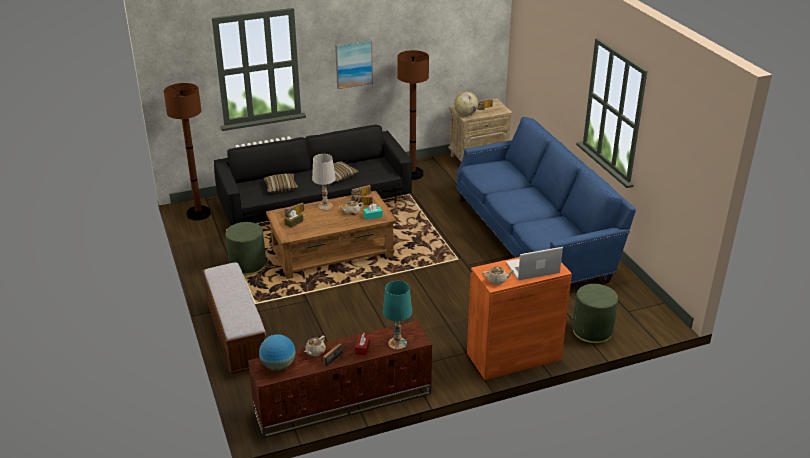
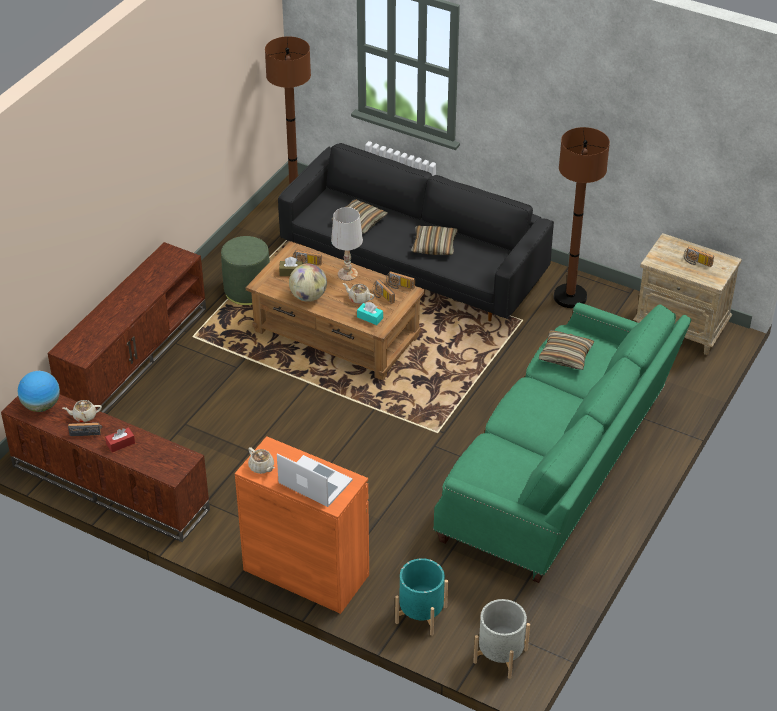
camera: 50 degrees right, 10 degrees up
bench [202,262,266,374] -> brown tv stand [47,242,206,413]
picture [335,40,373,89] -> none
turquoise table lamp [383,281,412,350] -> none
globe [454,91,478,116] -> globe moved to [289,264,327,302]
blue sofa [456,117,636,284] -> green sofa [433,303,691,583]
green ottoman [572,284,618,344] -> turquoise planter [395,558,448,636]
none -> grey planter [473,599,530,679]
none -> pillow [539,330,595,370]

